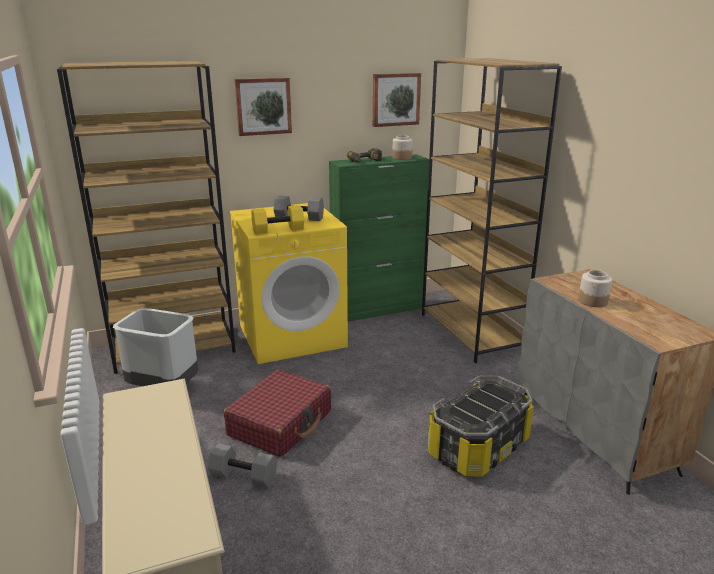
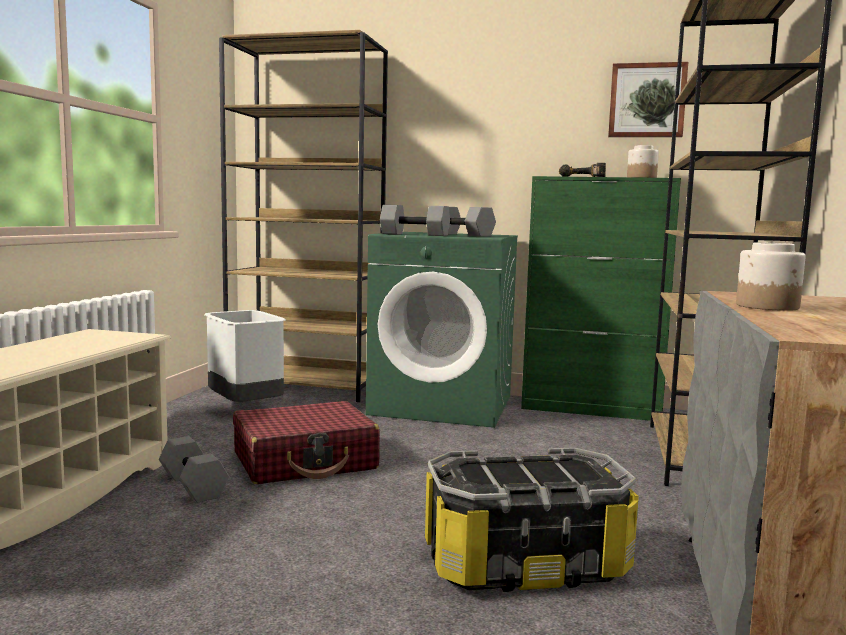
camera: 35 degrees right, 15 degrees down
yellow washing machine [230,203,348,364] -> green washing machine [366,232,518,428]
picture [234,78,292,136] -> none
yellow dumbbell [252,205,304,234] -> grey dumbbell [380,205,450,236]

